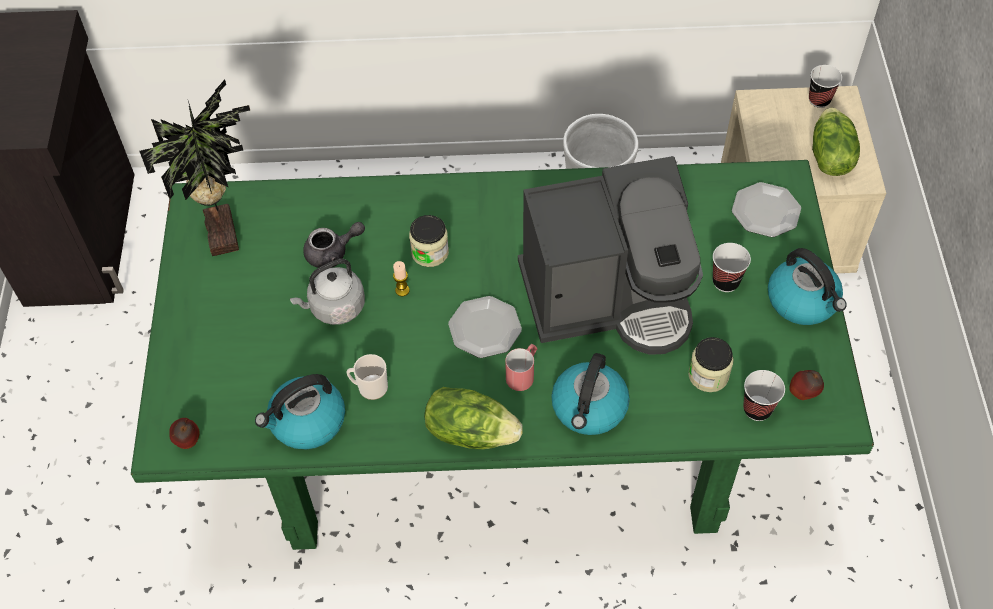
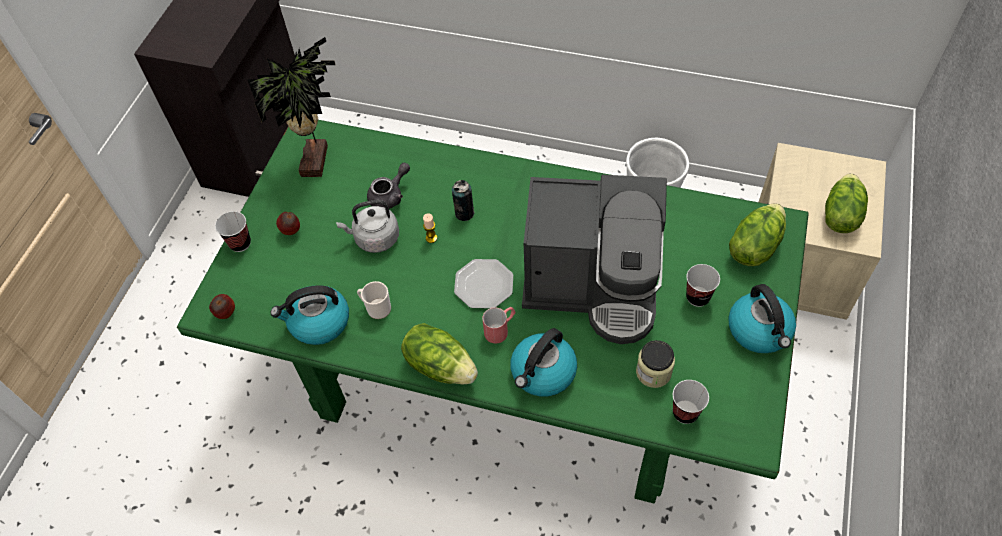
camera: 20 degrees right, 0 degrees up
grey teapot [303,222,365,268] -> grey teapot turned 45 degrees counterclockwise [367,163,410,209]
jar [409,215,449,267] -> can [452,180,475,221]
plate [732,182,801,237] -> lettuce [729,204,786,266]
apple [790,370,824,400] -> apple moved to [276,212,300,235]
cup [809,65,842,108] -> cup moved to [215,211,251,252]

